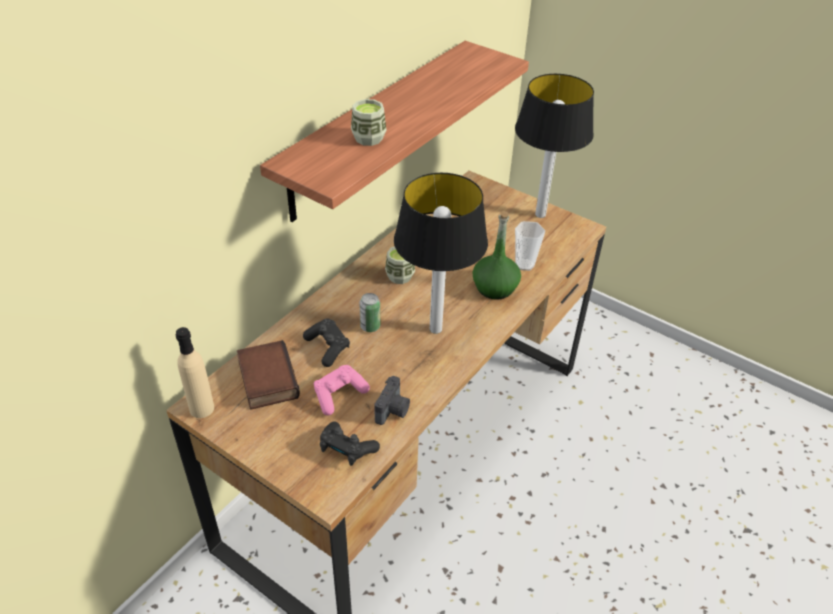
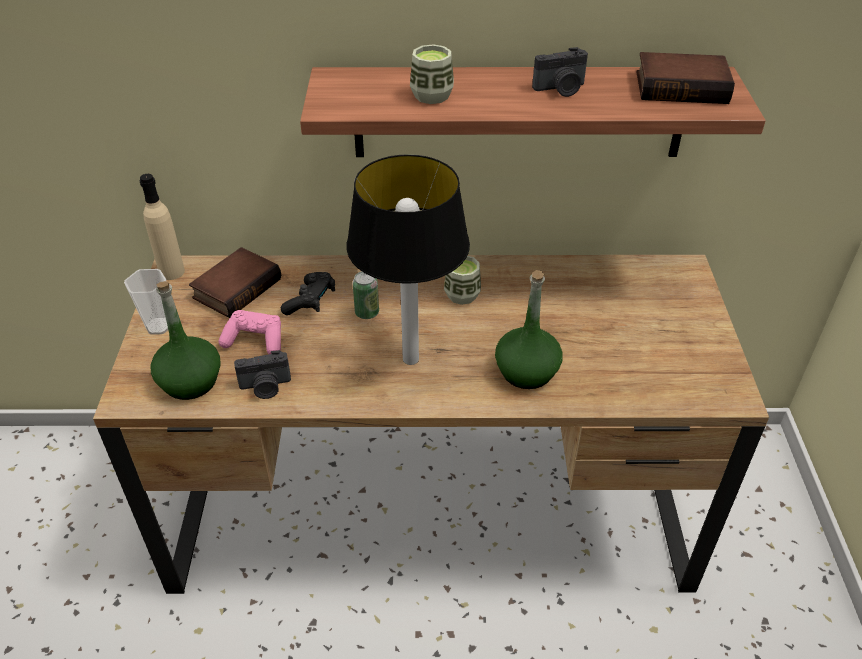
camera: 55 degrees right, 0 degrees up
black game controller [320,421,380,466] -> green bottle [151,281,221,400]
table lamp [515,74,594,218] -> none
cup [515,221,545,271] -> cup moved to [124,269,168,335]
none -> camera [532,47,588,97]
none -> book [637,52,735,104]

